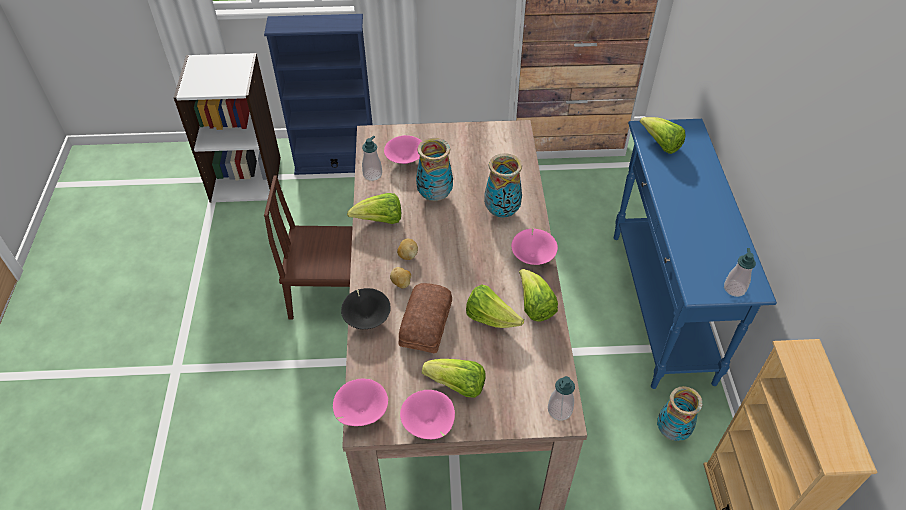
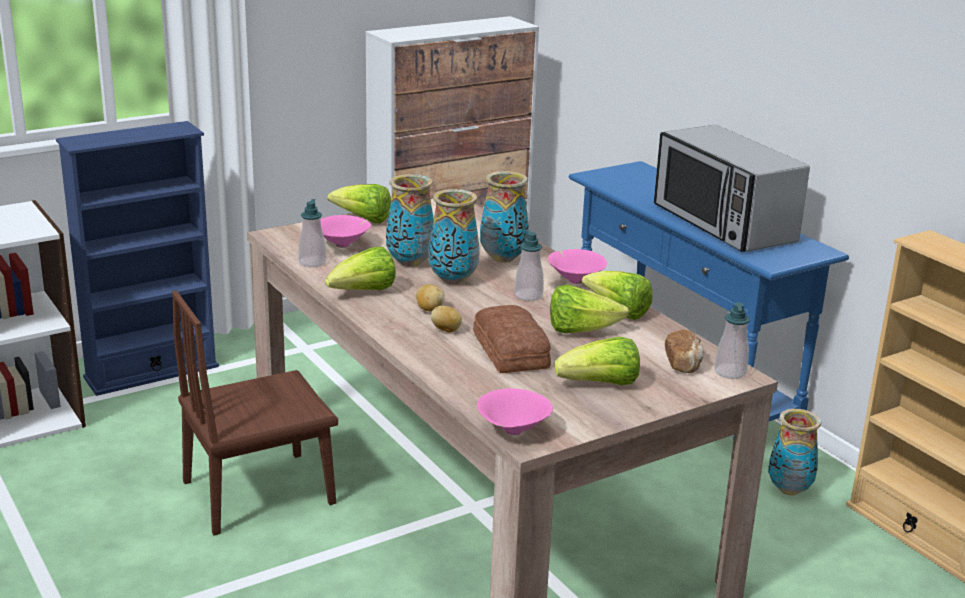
camera: 30 degrees left, 25 degrees down
black bowl [341,288,391,329] -> none
pink bowl [400,390,455,439] -> none
lettuce [640,117,685,154] -> lettuce moved to [328,184,391,223]
soap dispenser [724,248,756,297] -> soap dispenser moved to [515,230,544,301]
none -> vase [428,189,480,284]
none -> microwave [654,125,810,252]
none -> bread [665,329,704,373]

